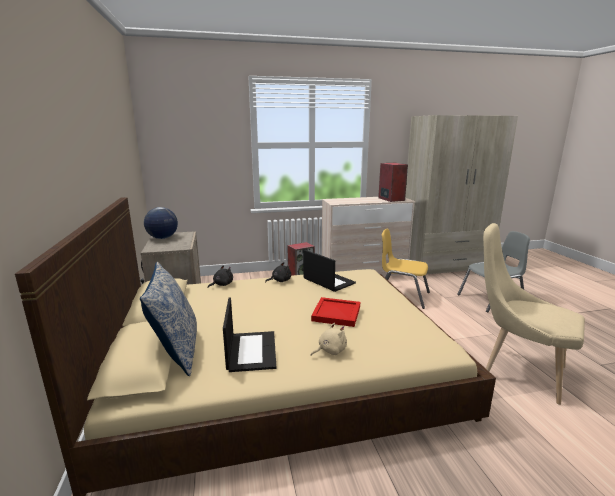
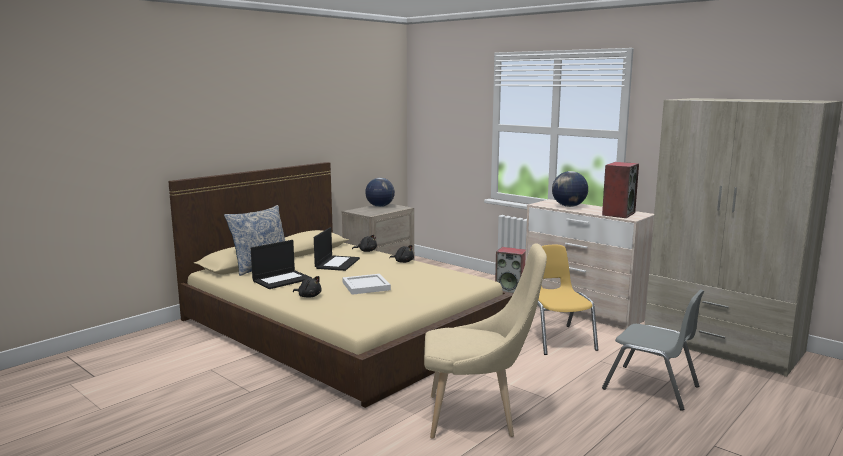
camera: 55 degrees right, 5 degrees down
laptop [303,250,356,292] -> laptop moved to [314,227,360,271]
red tray [311,297,360,327] -> white tray [342,274,391,295]
beige plush toy [311,323,347,356] -> black plush toy [293,276,322,298]
beige chair [483,223,585,405] -> beige chair turned 90 degrees clockwise [424,243,547,439]
none -> globe [552,171,588,207]

